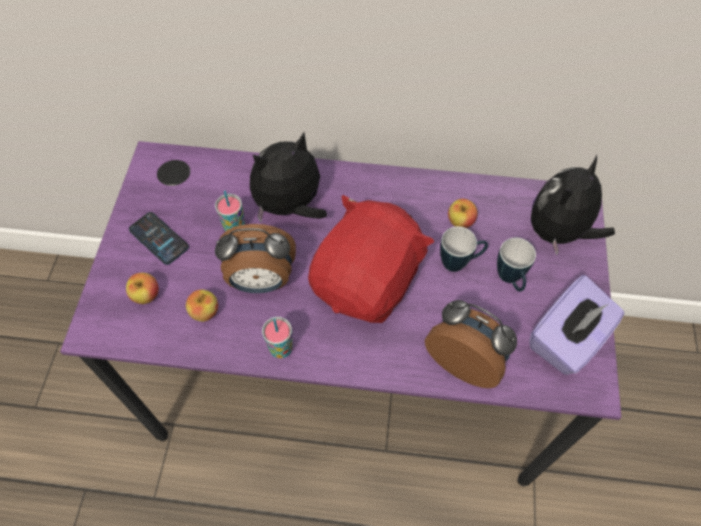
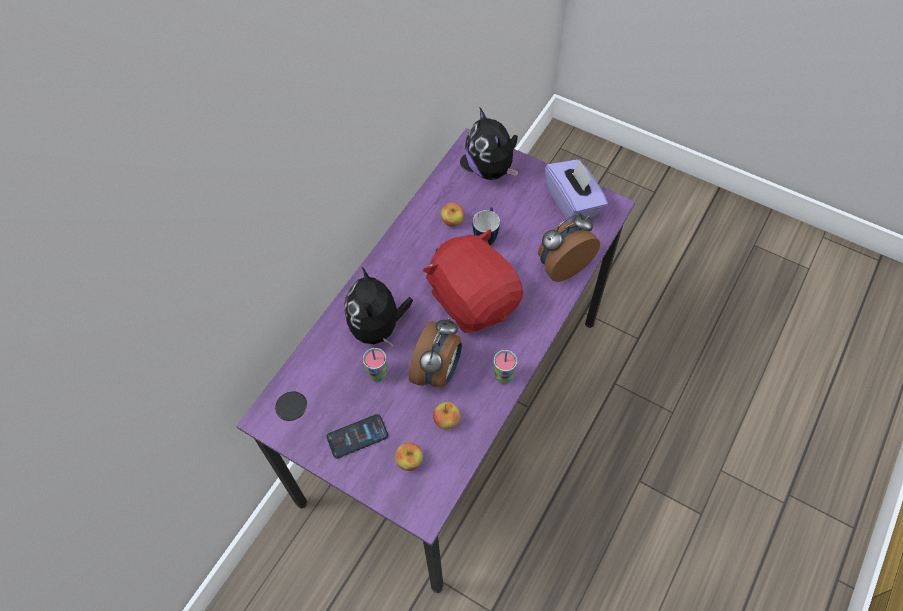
camera: 65 degrees left, 0 degrees up
mug [497,238,536,292] -> none

